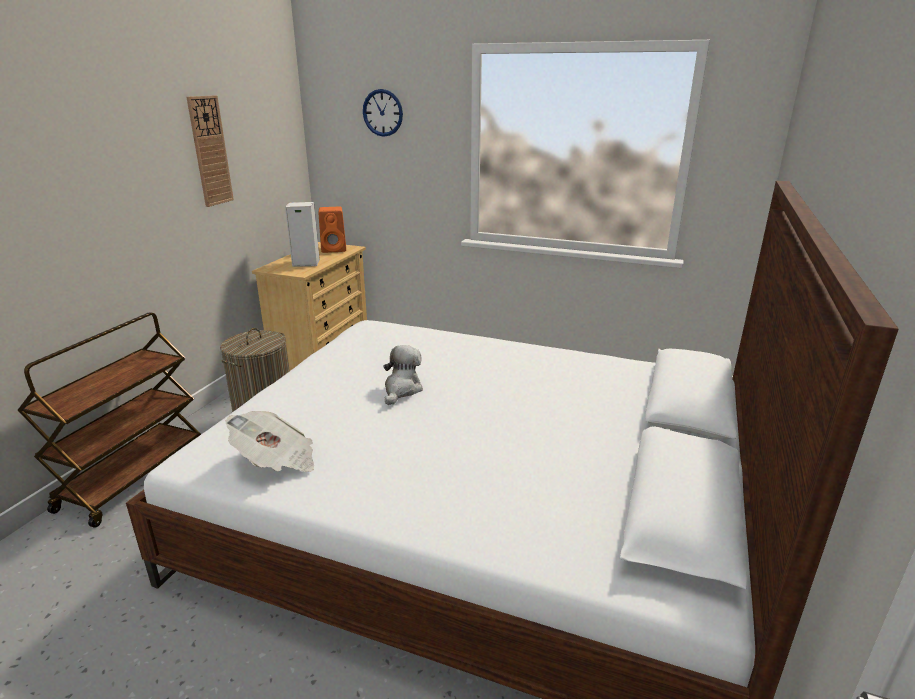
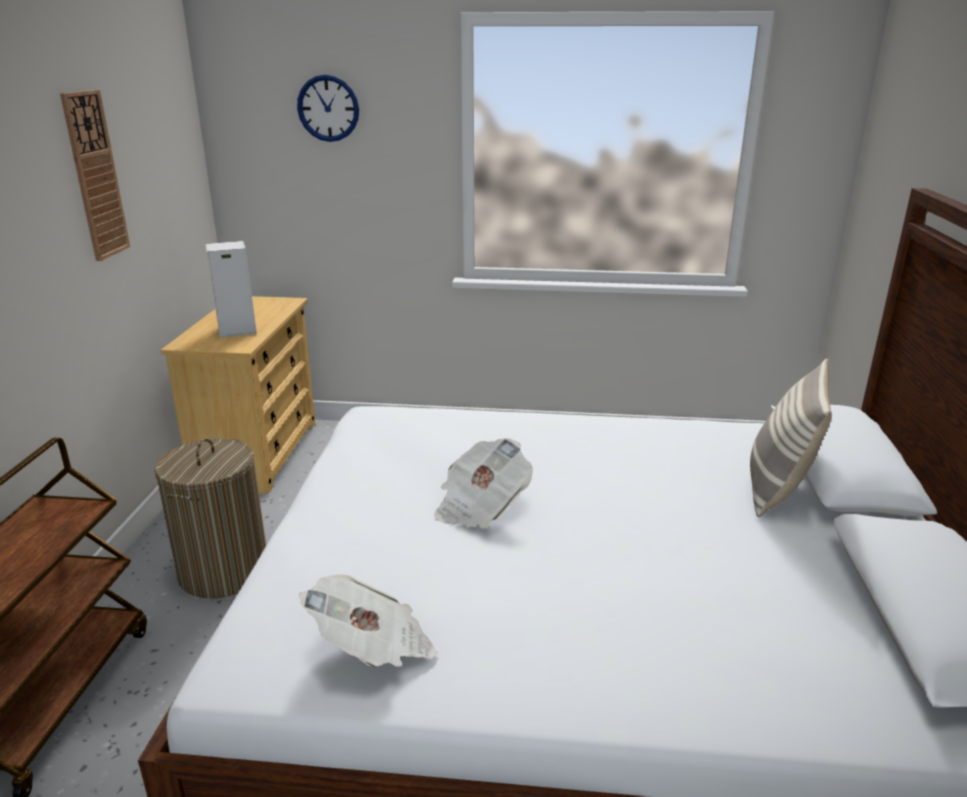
camera: 15 degrees left, 0 degrees up
orange speaker [319,207,346,253] -> none
plush toy [383,345,423,405] -> newspaper [434,438,533,529]
none -> pillow [750,359,832,517]

